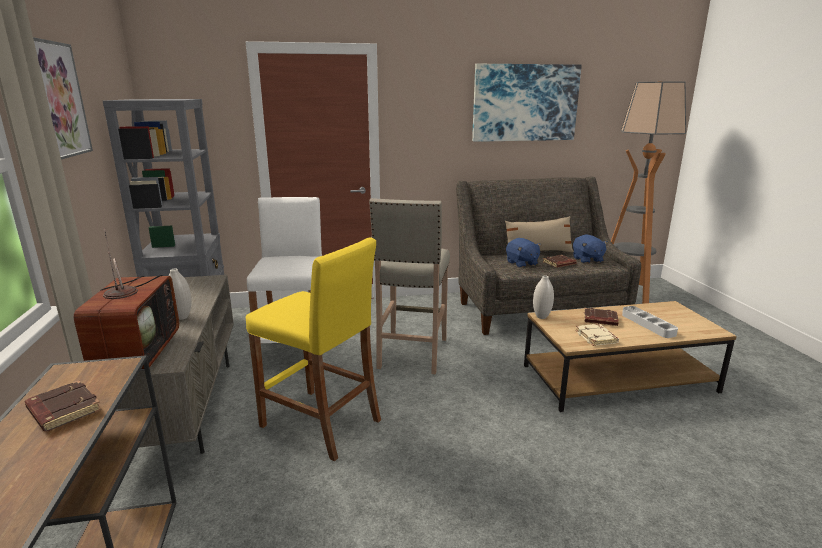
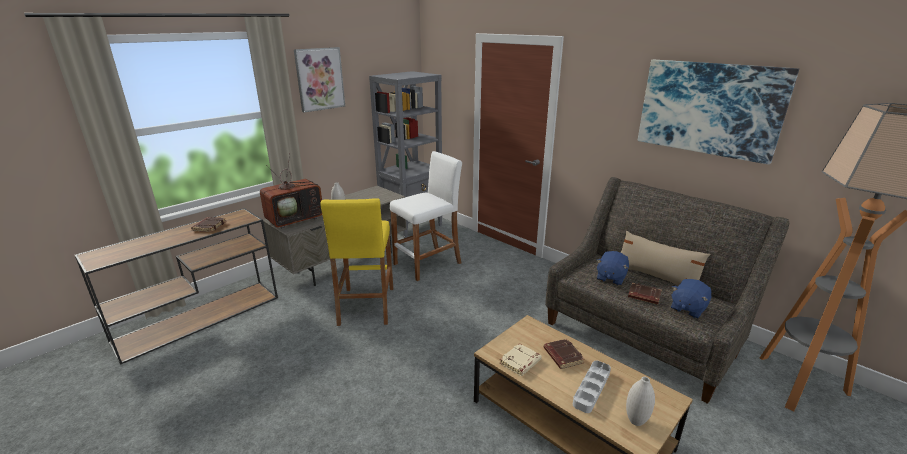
camera: 55 degrees right, 5 degrees up
beige stool [369,198,450,375] -> none
white vase [533,275,554,319] -> white vase moved to [626,377,655,426]

